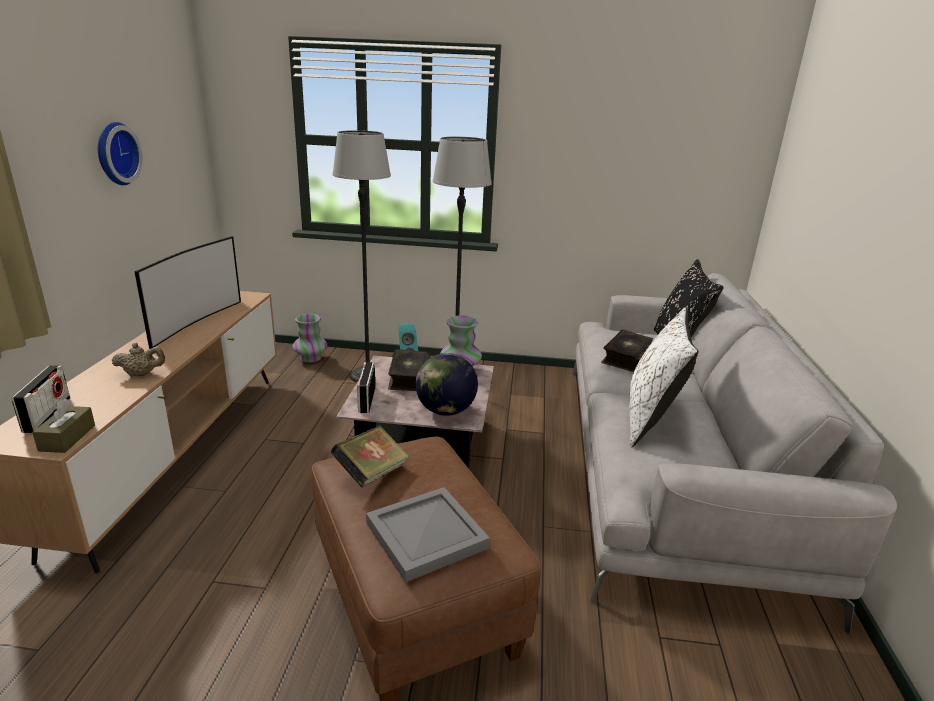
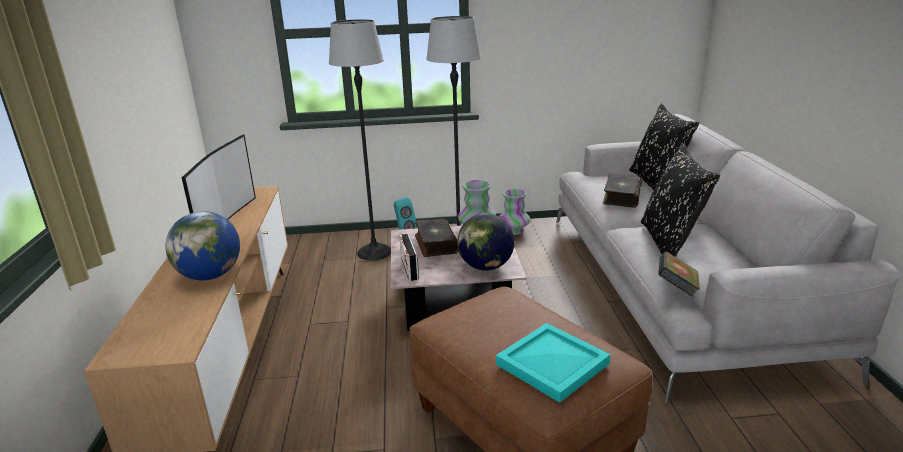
camera: 10 degrees left, 0 degrees up
radio [12,365,70,433] -> none
brown tissue box [32,399,95,453] -> none
wall clock [98,122,143,185] -> none
beige teapot [112,343,165,377] -> globe [166,211,240,280]
vase [293,314,327,362] -> vase moved to [499,189,530,235]
book [331,426,409,488] -> book moved to [658,251,700,297]
grey tray [366,487,490,582] -> turquoise tray [496,323,610,403]
white pillow [629,307,698,447] -> black pillow [641,143,720,257]

